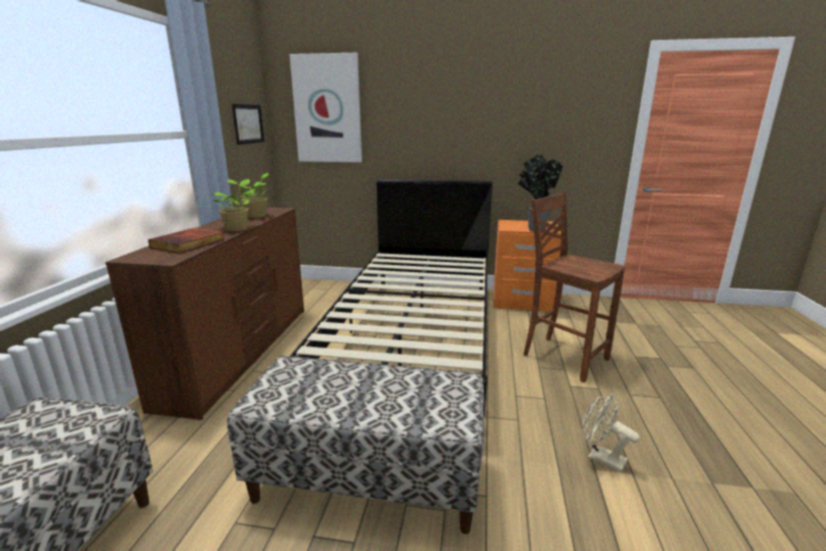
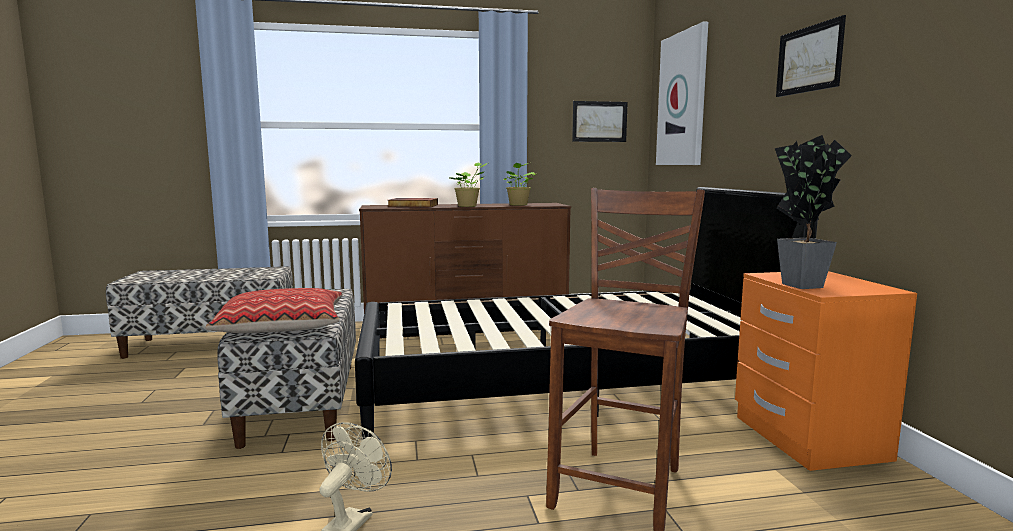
camera: 70 degrees right, 10 degrees down
none -> pillow [205,288,343,333]
none -> picture [776,15,846,97]

